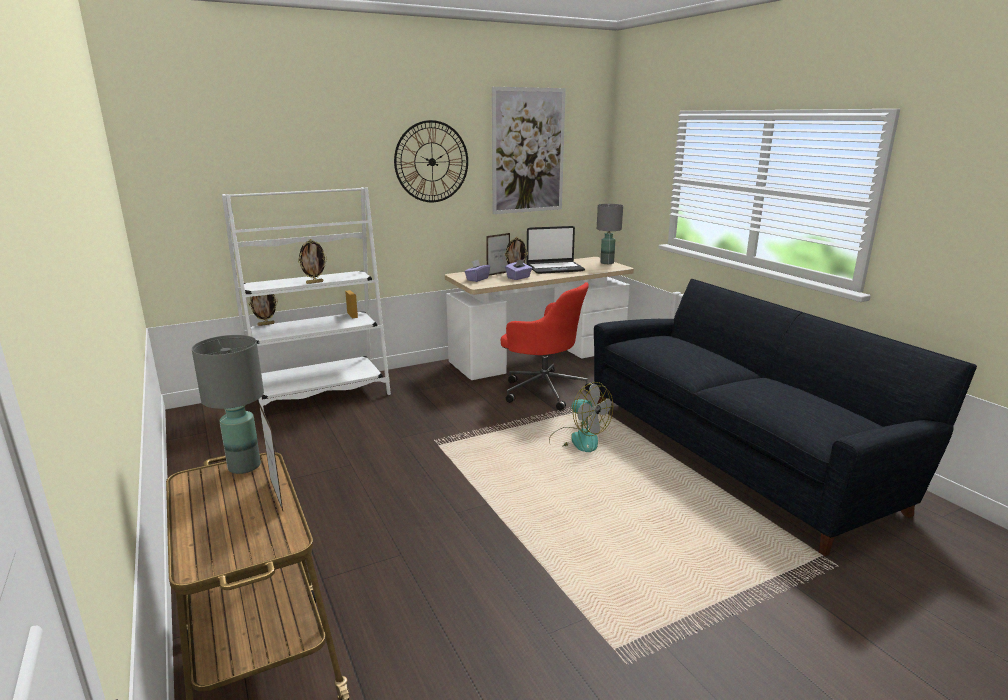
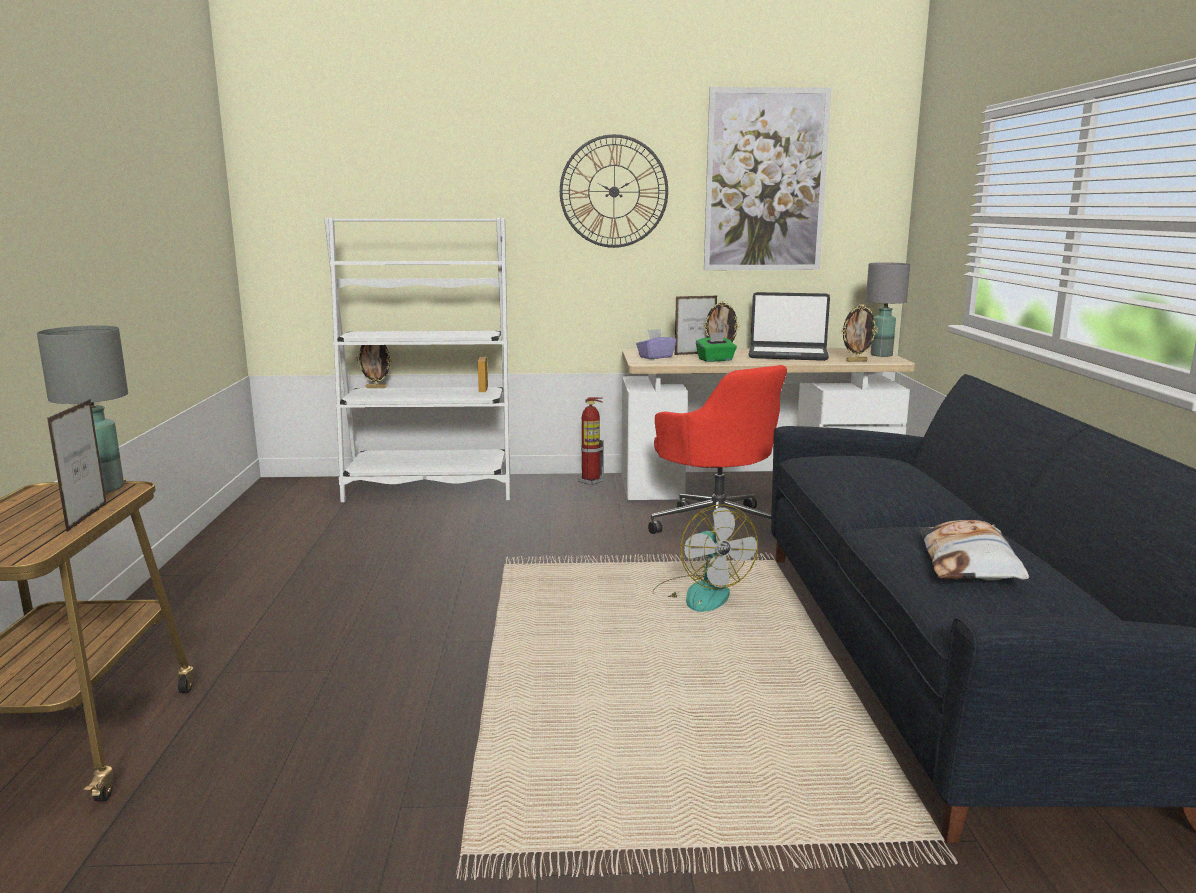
camera: 25 degrees right, 5 degrees down
picture frame [298,239,327,284] -> picture frame moved to [841,304,878,362]
purple tissue box [505,259,532,280] -> green tissue box [696,332,737,362]
none -> fire extinguisher [578,397,604,485]
none -> pillow [919,520,1029,580]

